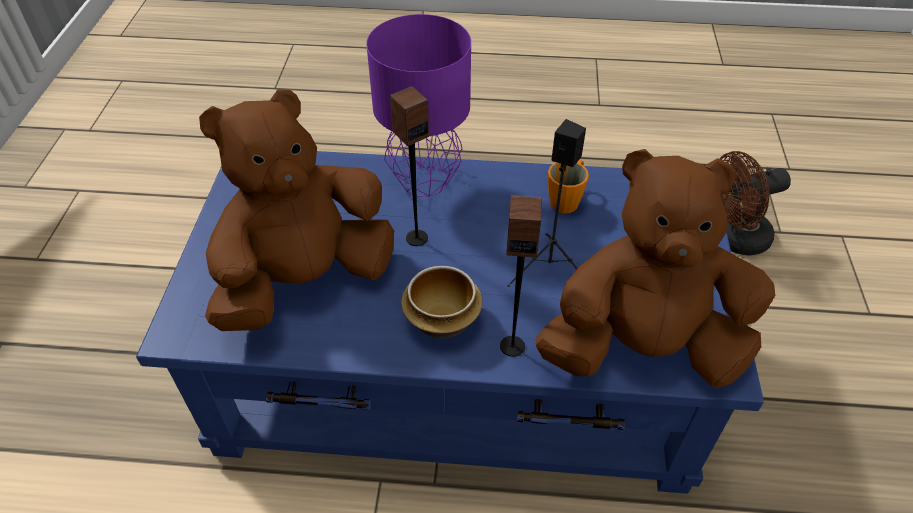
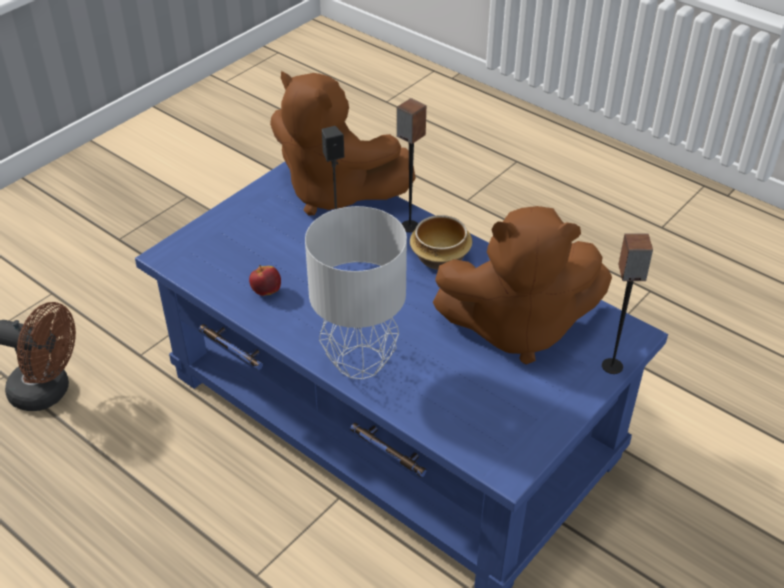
camera: 145 degrees left, 5 degrees down
purple table lamp [366,14,471,197] -> grey table lamp [305,206,407,379]
speaker [390,86,429,246] -> speaker moved to [602,234,653,374]
orange mug [548,160,589,213] -> apple [249,265,281,296]

